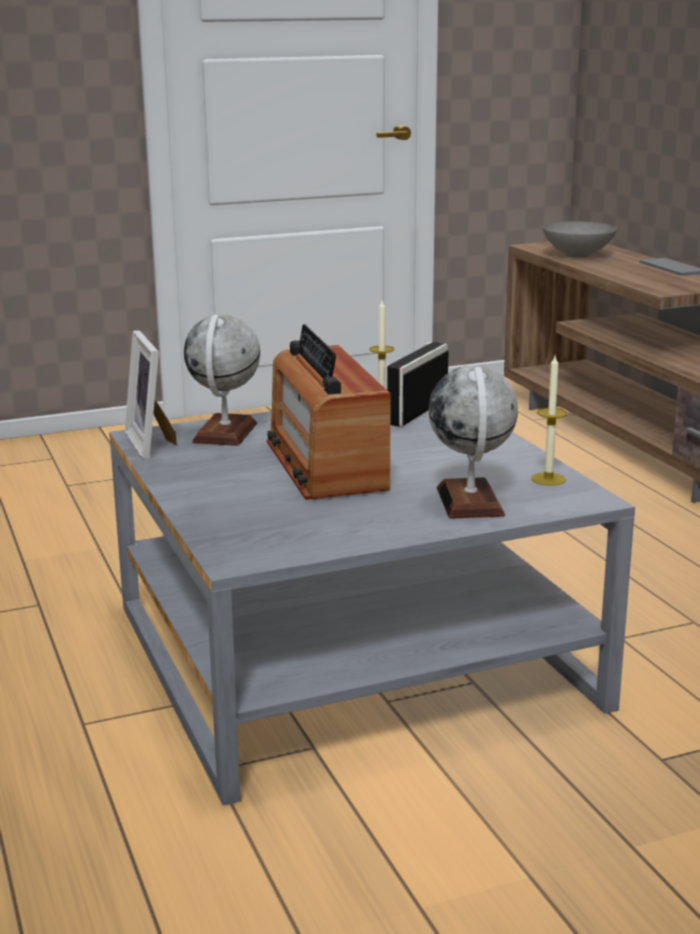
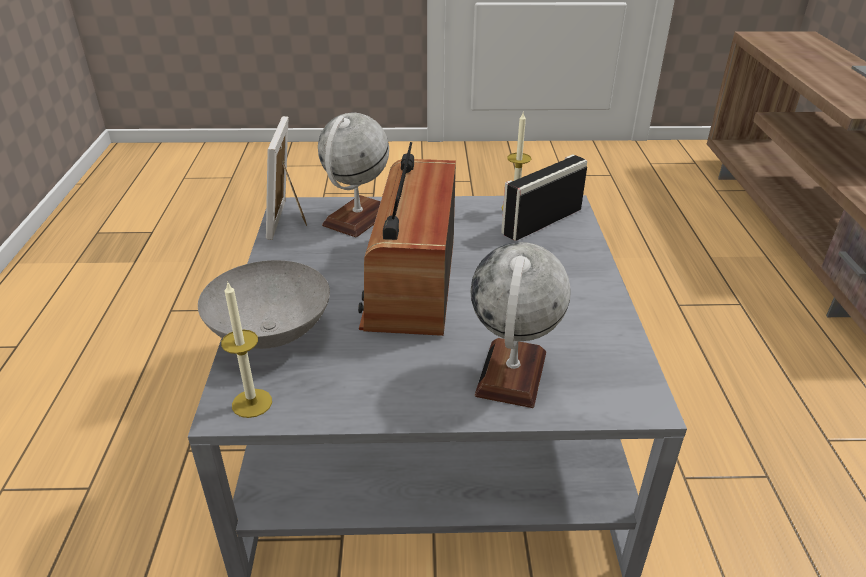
camera: 20 degrees right, 15 degrees up
candle [531,356,567,486] -> candle moved to [221,281,272,418]
grey bowl [542,221,617,258] -> grey bowl moved to [198,260,330,349]

